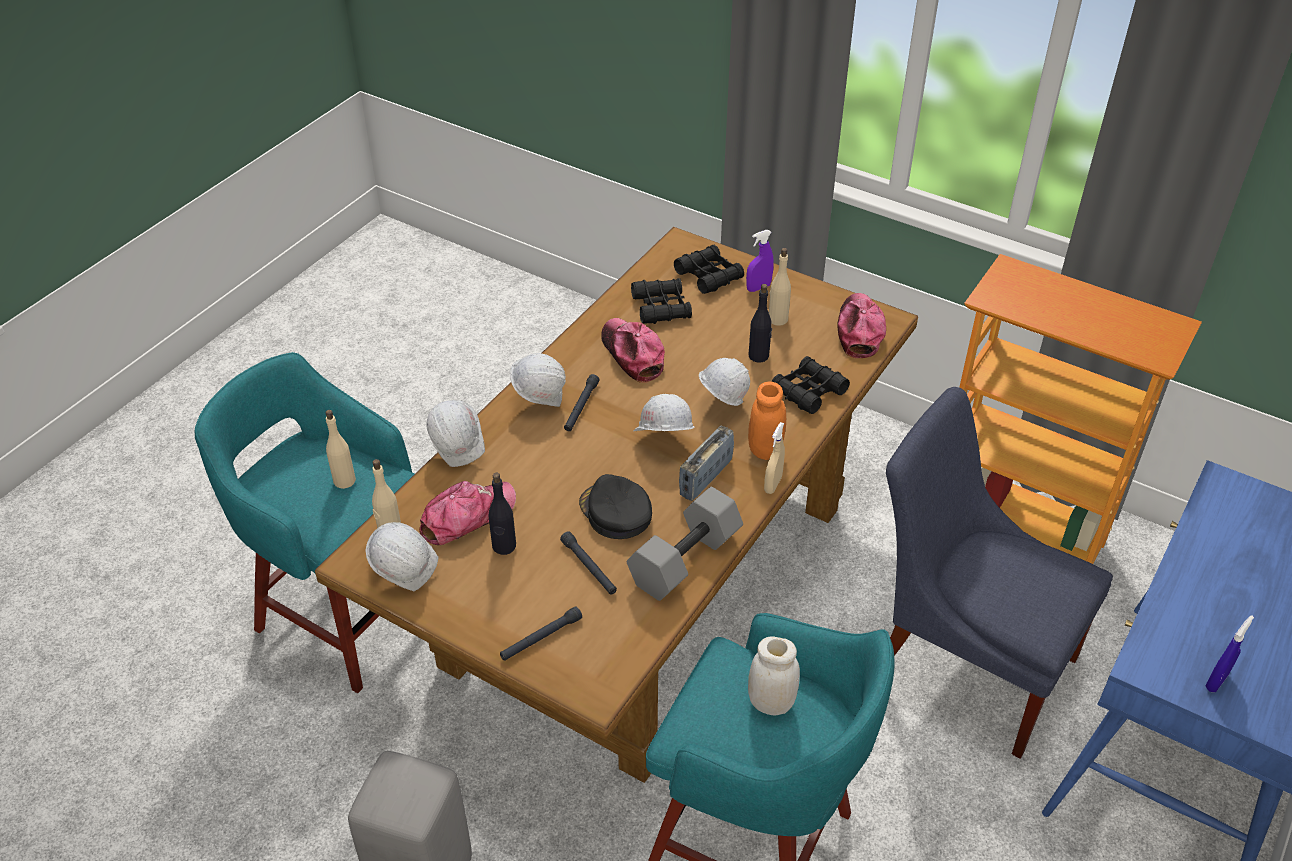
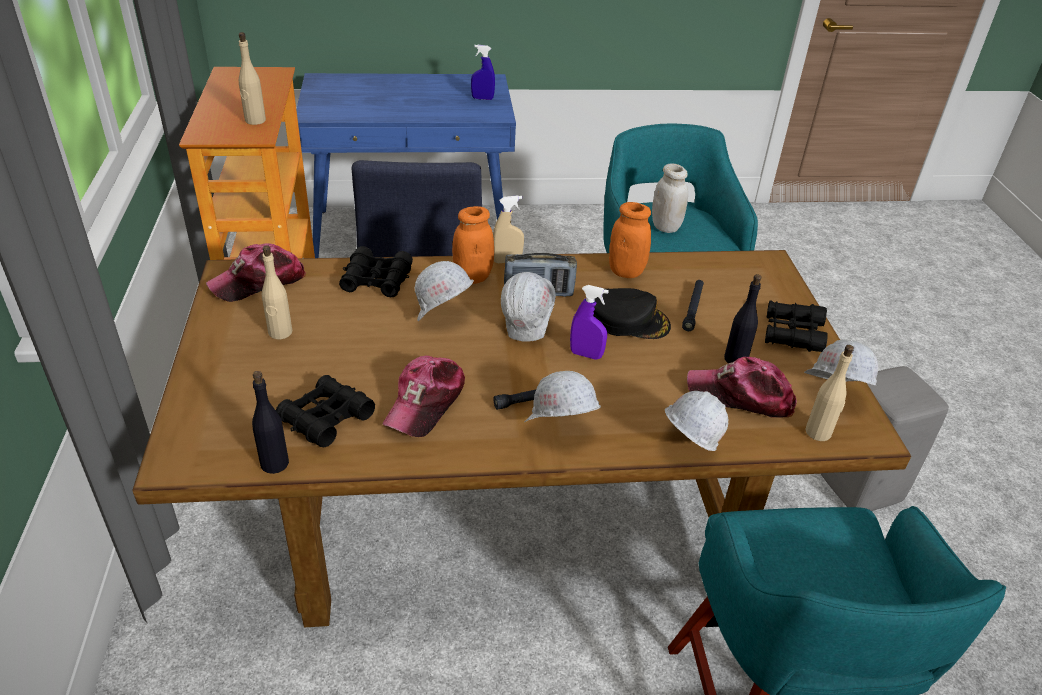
camera: 130 degrees left, 5 degrees down
beige bottle [325,410,356,489] -> beige bottle moved to [239,32,266,125]
black flashlight [500,606,582,661] -> none
black cap [579,474,652,539] -> black cap turned 90 degrees counterclockwise [593,288,671,339]
grey dumbbell [627,487,743,601] -> orange jar [609,202,651,278]
black binoculars [674,245,744,294] -> black binoculars moved to [765,301,828,352]
purple spray bottle [746,230,774,292] -> purple spray bottle moved to [570,285,609,359]
black bottle [749,284,772,362] -> black bottle moved to [252,371,289,474]

